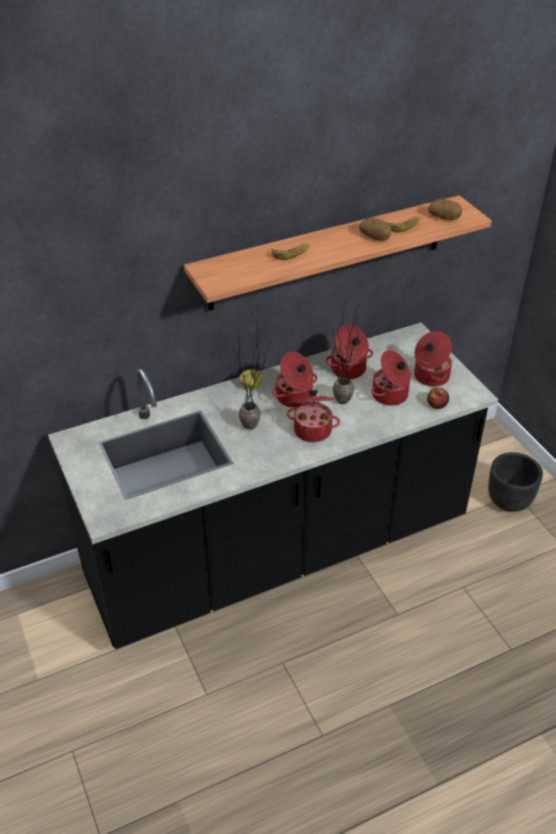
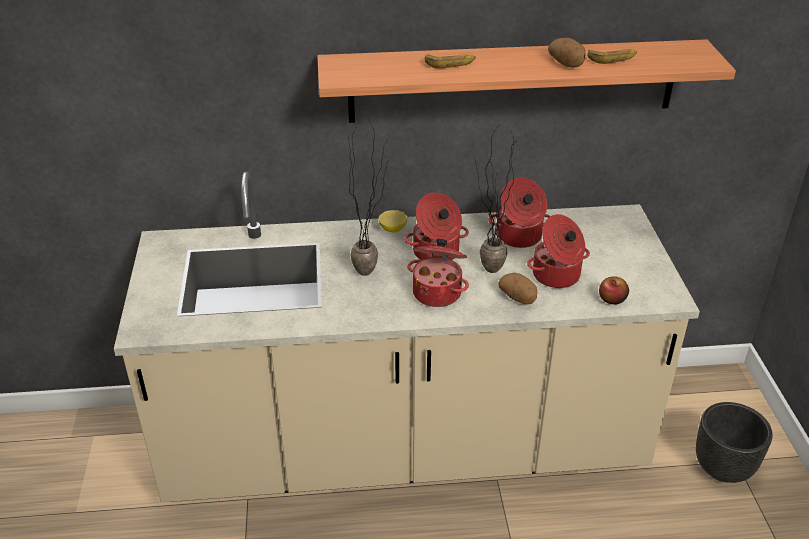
camera: 20 degrees right, 5 degrees down
black counter [48,322,498,649] -> beige counter [114,172,700,502]
cooking pot [414,331,453,387] -> none
potato [428,199,462,220] -> potato moved to [498,273,537,304]

